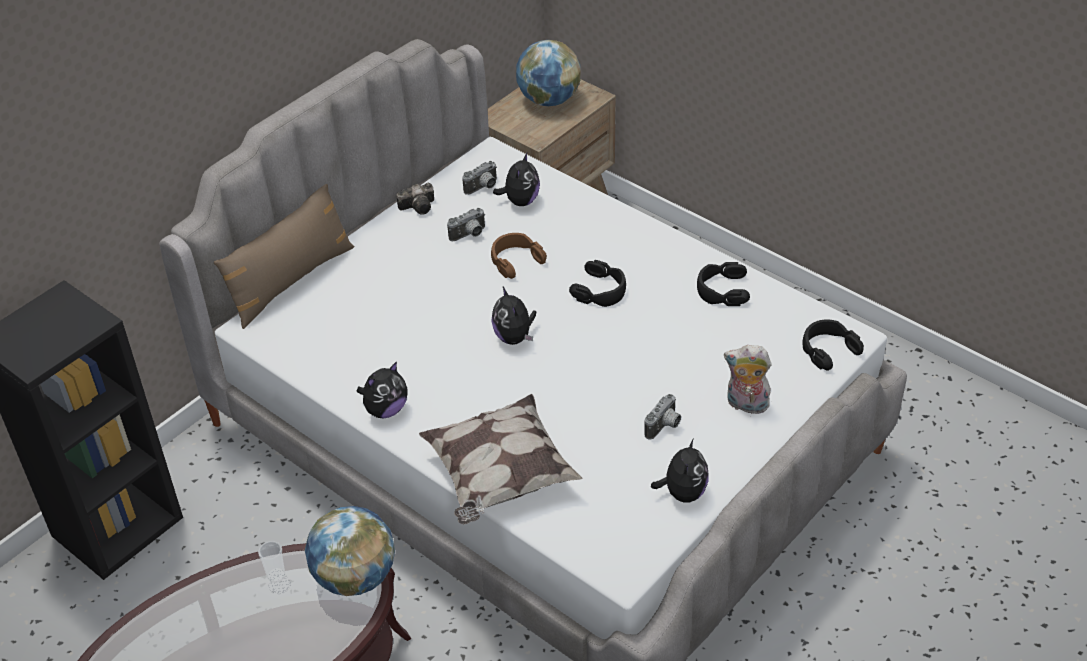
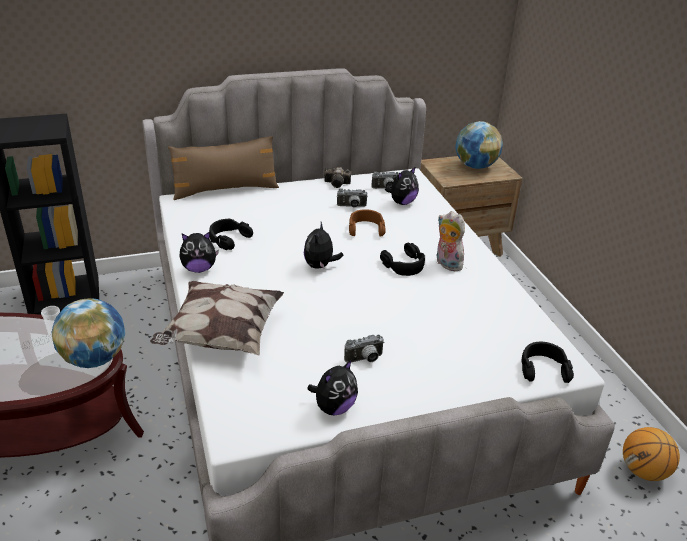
camera: 30 degrees right, 10 degrees down
black headphones [697,262,750,306] -> black headphones moved to [209,219,253,250]
plush toy [724,345,772,414] -> plush toy moved to [437,211,465,272]
none -> basketball [623,427,680,481]

